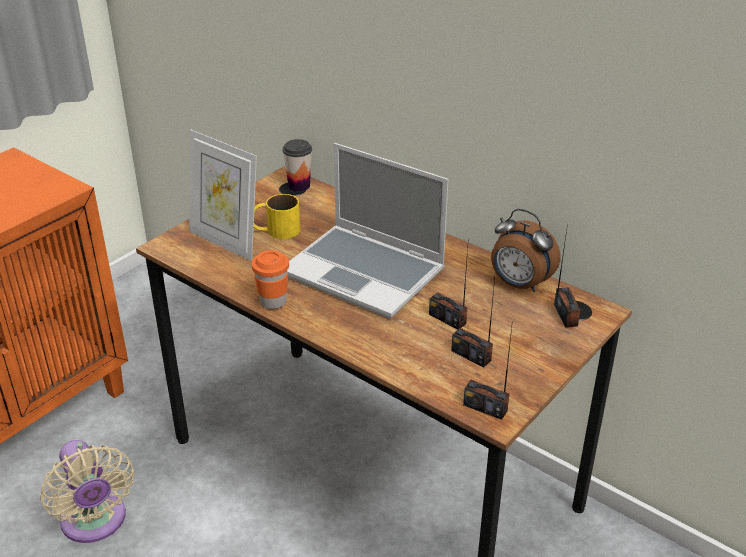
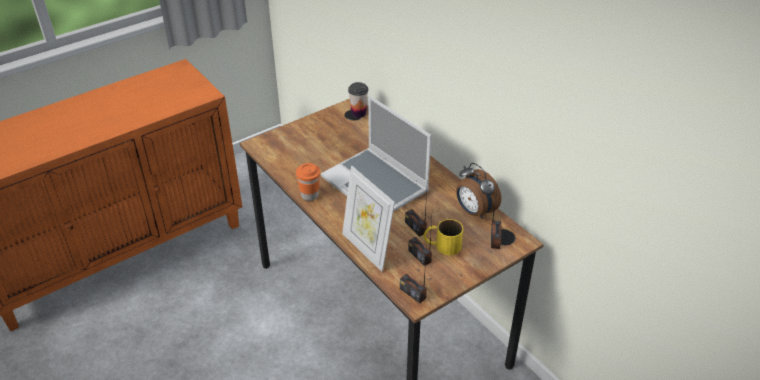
camera: 15 degrees right, 5 degrees up
beige fan [40,440,134,543] -> none
picture frame [189,130,257,261] -> picture frame moved to [342,166,395,272]
yellow mug [254,194,300,239] -> yellow mug moved to [423,219,463,255]

